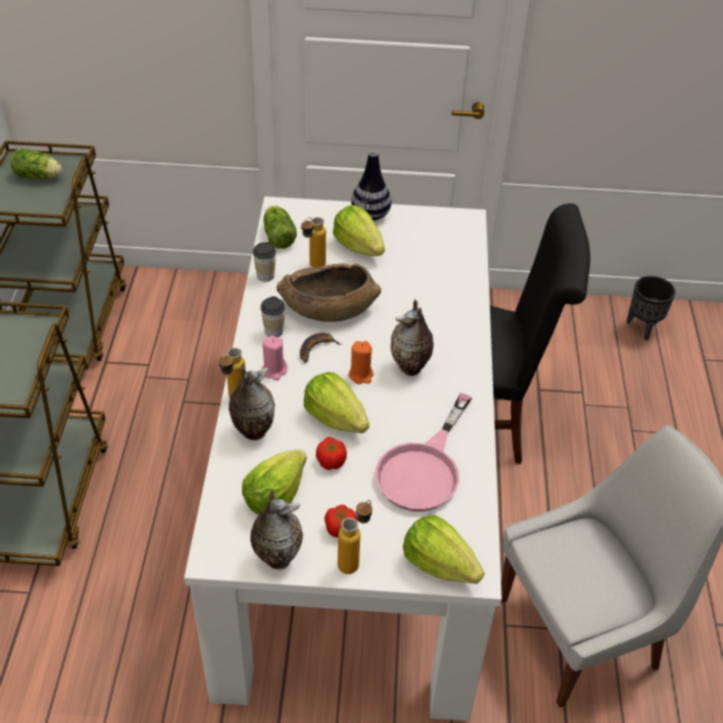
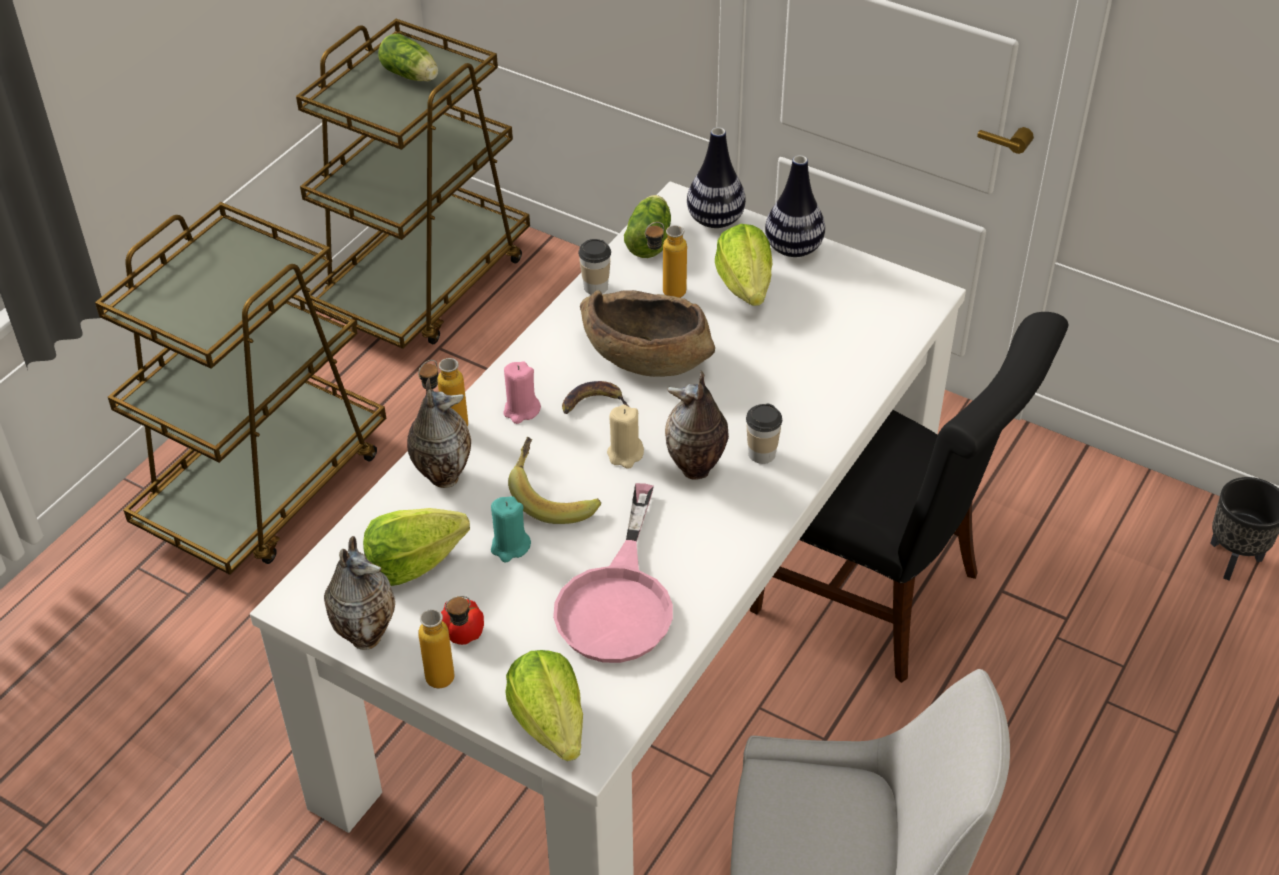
camera: 30 degrees right, 0 degrees up
cup [261,296,285,337] -> cup moved to [746,404,782,464]
lettuce [304,372,369,433] -> banana [508,437,601,524]
tomato [316,437,347,470] -> turquoise candle [491,496,531,562]
orange candle [349,341,374,384] -> beige candle [607,405,644,469]
pink frying pan [375,393,472,512] -> pink frying pan turned 45 degrees counterclockwise [553,483,673,663]
none -> vase [687,127,746,228]

